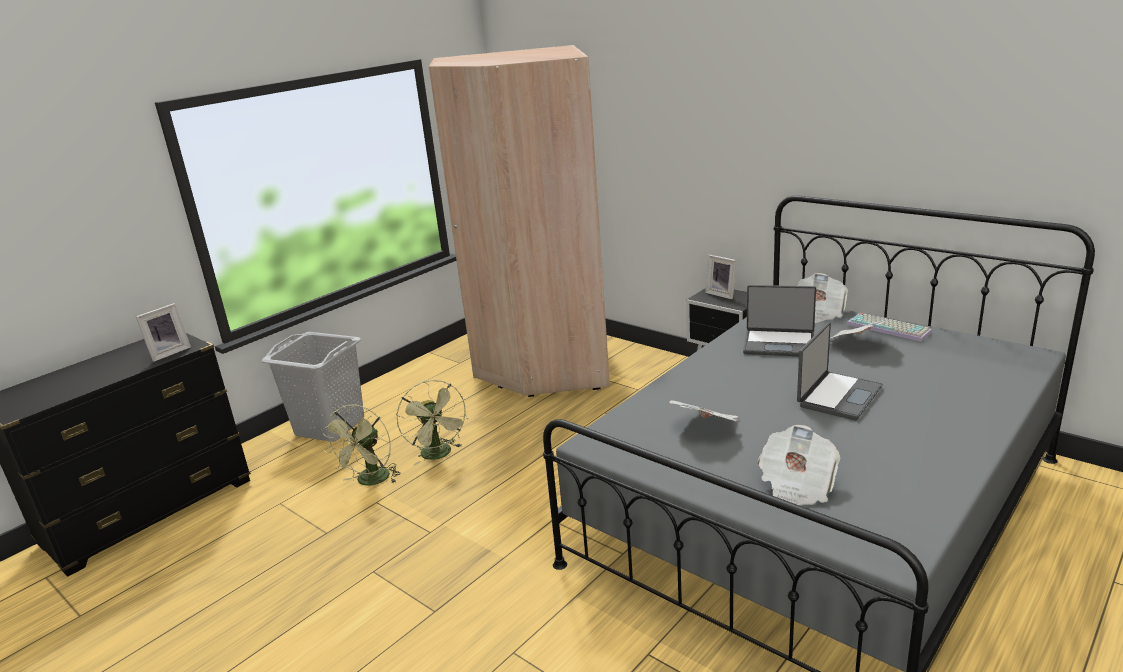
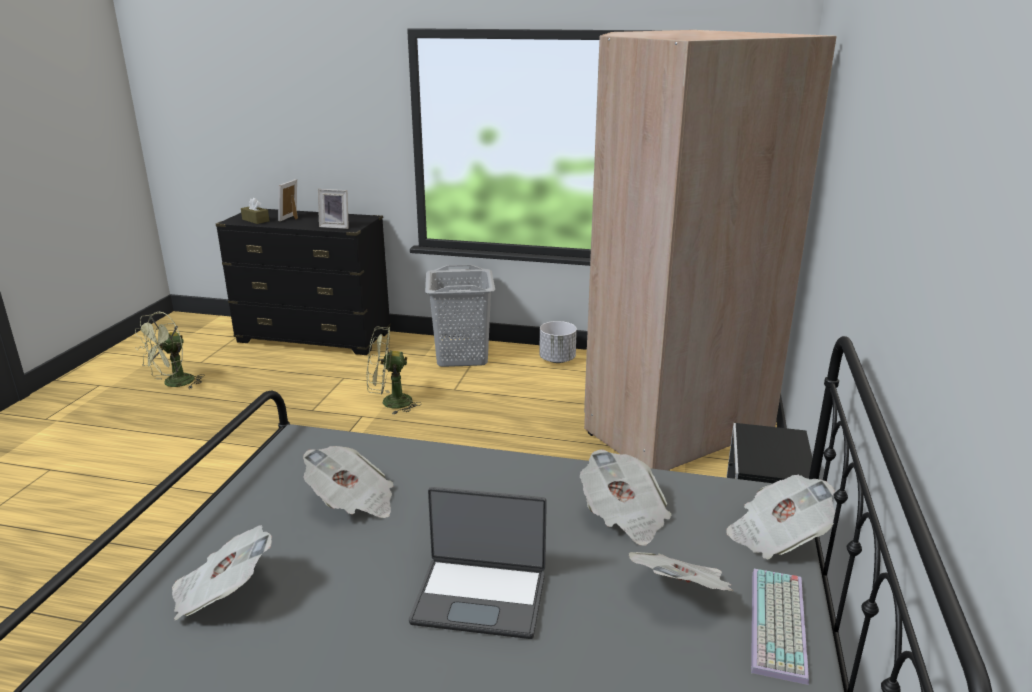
camera: 60 degrees right, 0 degrees up
green fan [397,380,469,466] -> green fan moved to [135,312,205,389]
picture frame [705,255,737,299] -> picture frame moved to [278,179,298,221]
laptop [743,285,816,356] -> newspaper [580,449,672,546]
none -> brown tissue box [241,198,269,224]
none -> white planter [539,321,577,363]

